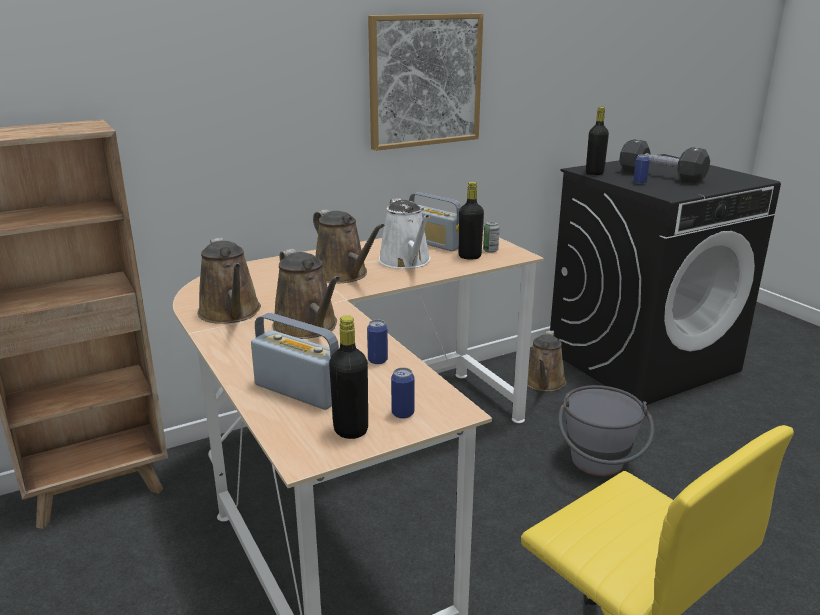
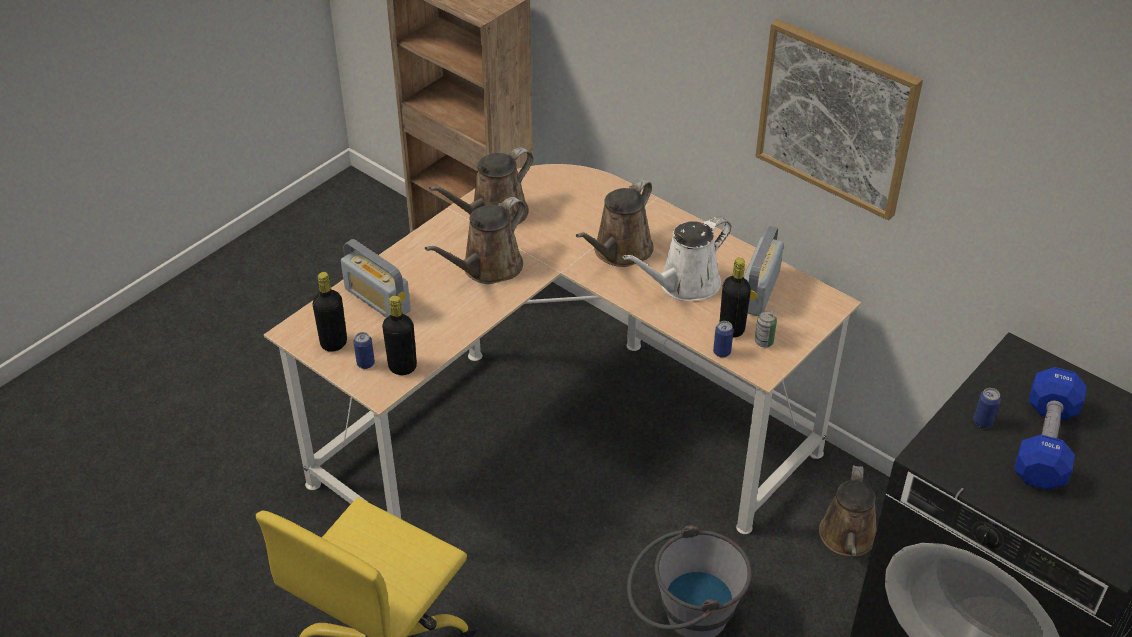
camera: 70 degrees right, 20 degrees up
radio [251,313,339,410] -> radio turned 120 degrees clockwise [341,239,411,318]
can [367,319,388,364] -> can moved to [713,321,734,358]
brown watering can [527,330,566,392] -> brown watering can turned 75 degrees counterclockwise [819,465,877,557]
black bottle [586,107,609,175] -> black bottle moved to [382,296,417,375]
black dumbbell [619,139,710,184] -> blue dumbbell [1014,367,1087,490]

